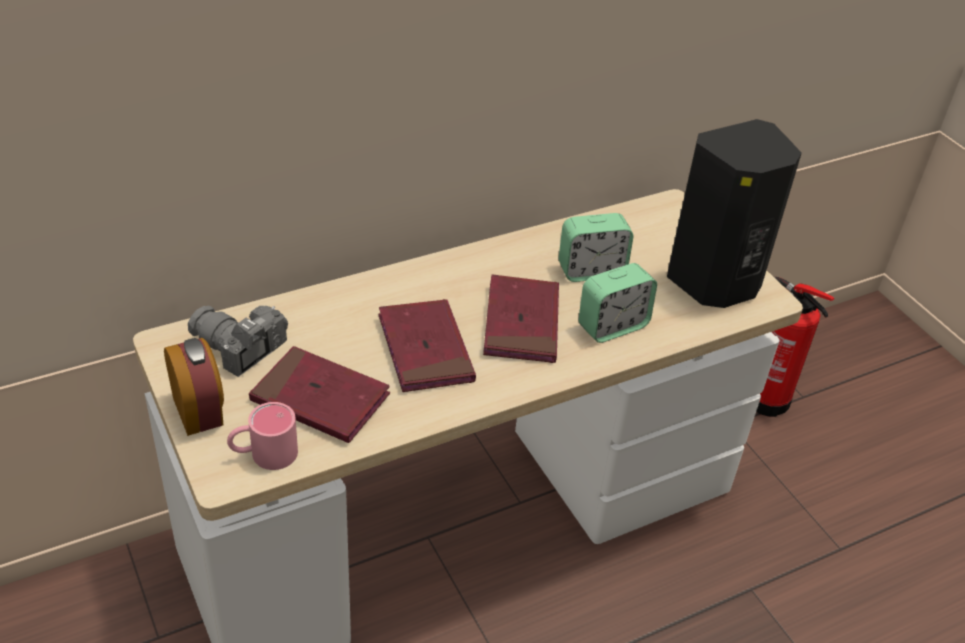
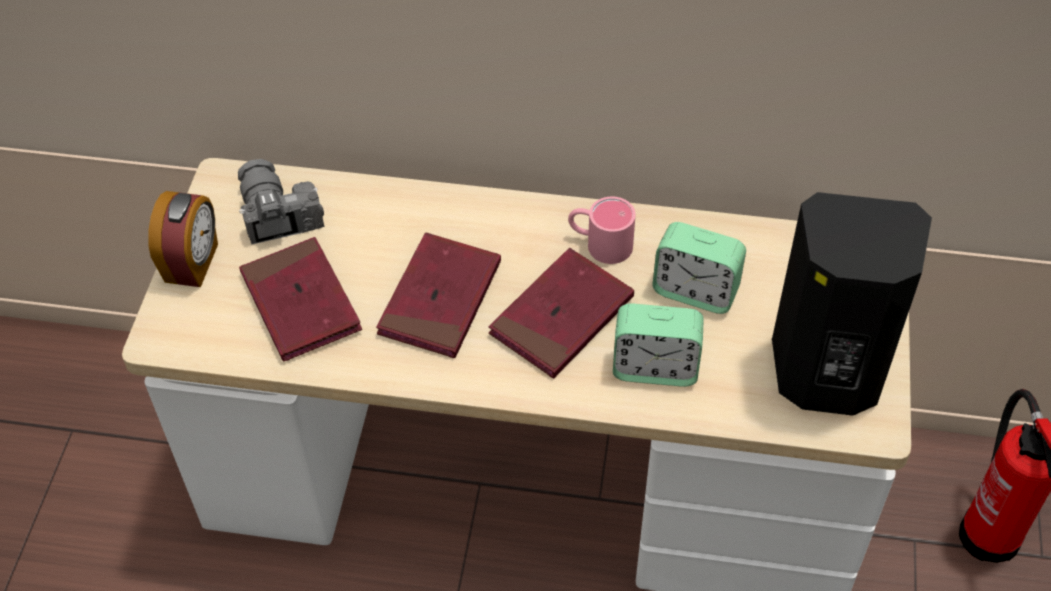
camera: 40 degrees right, 10 degrees up
pink mug [227,402,298,470] -> pink mug moved to [568,196,636,264]

